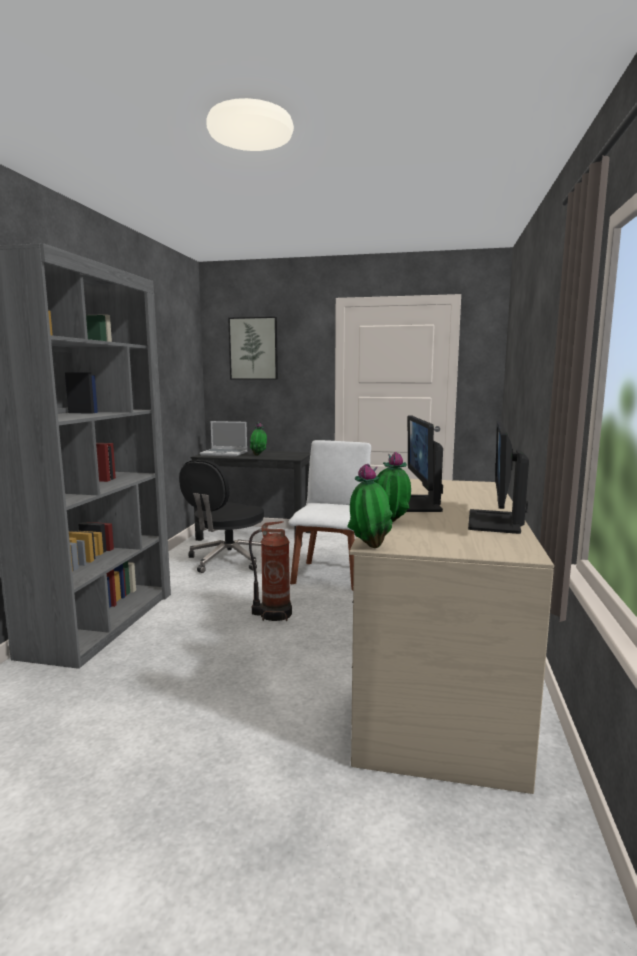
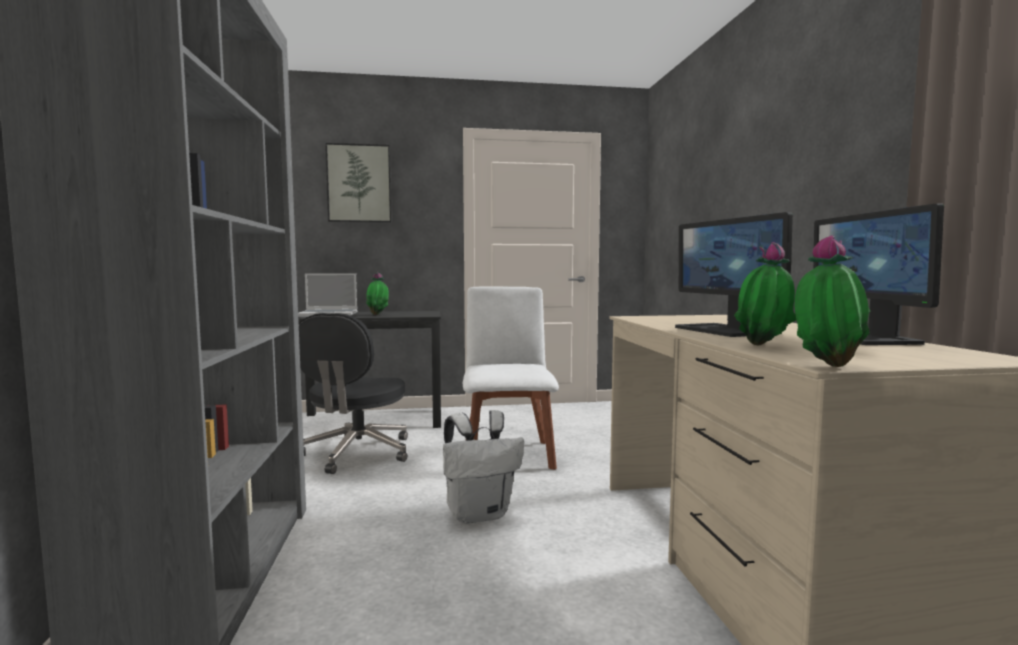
camera: 20 degrees left, 5 degrees down
fire extinguisher [249,521,292,621] -> white backpack [443,410,524,524]

